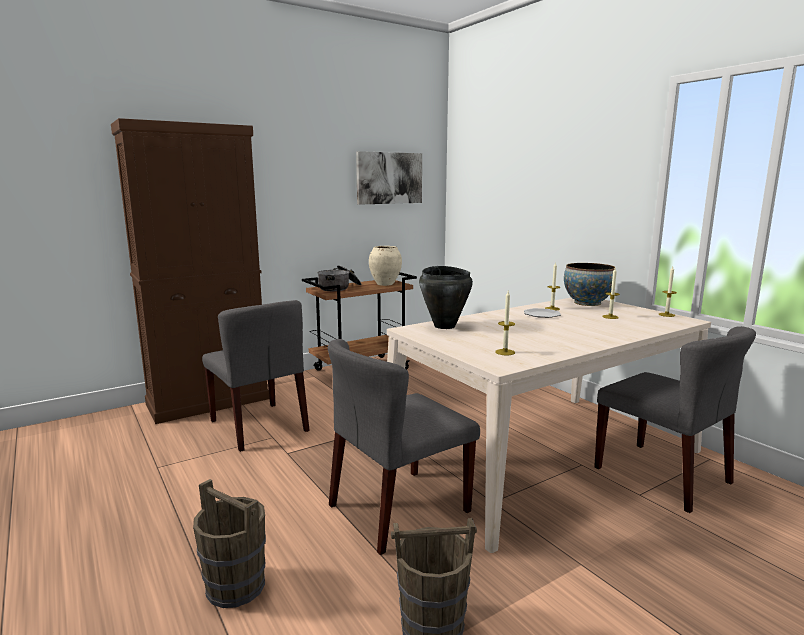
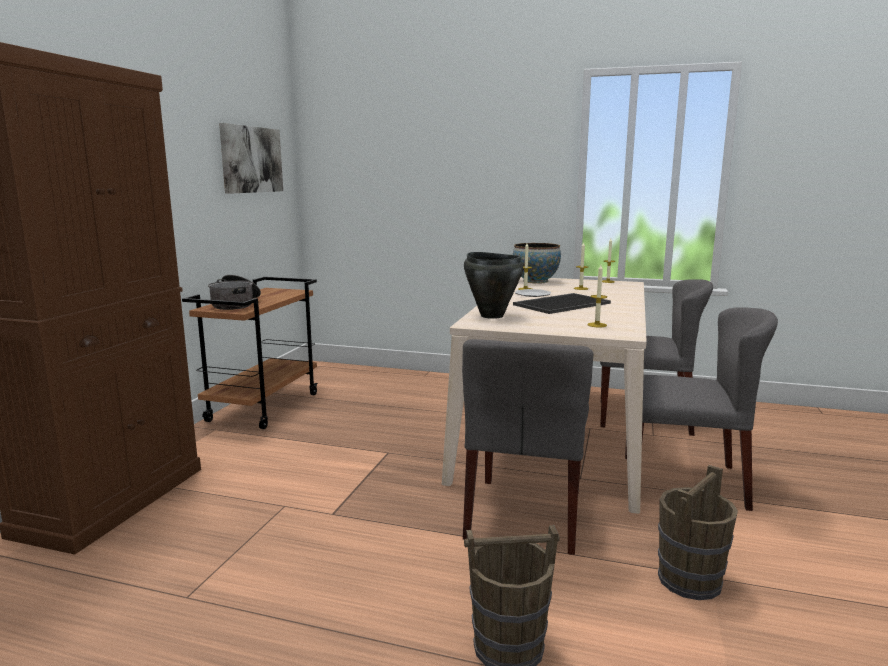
camera: 40 degrees left, 0 degrees up
grey chair [202,300,310,452] -> grey chair moved to [625,307,778,511]
beige vase [369,246,402,286] -> none
none -> tray [513,293,611,314]

